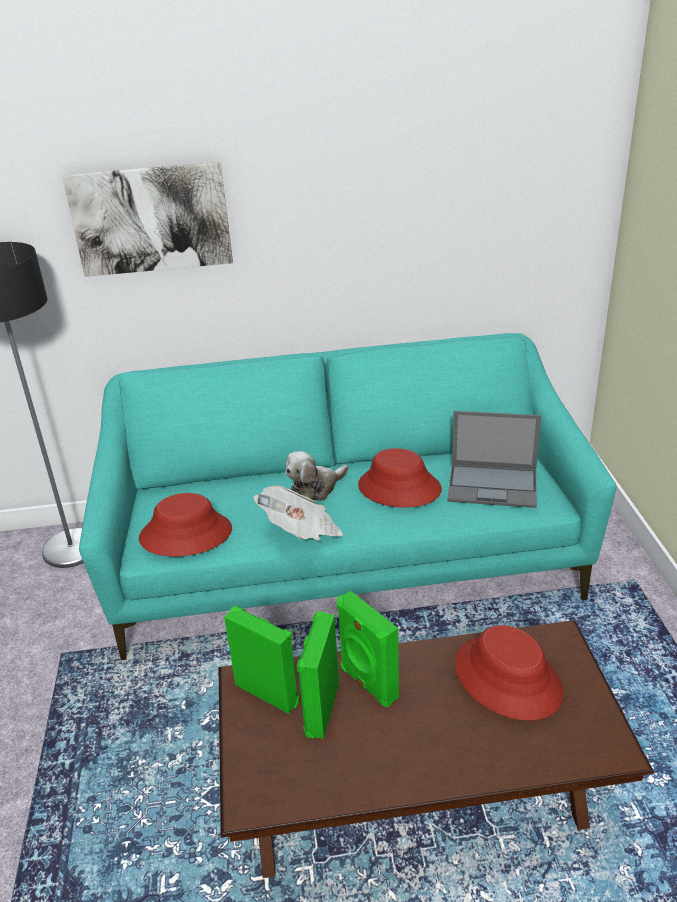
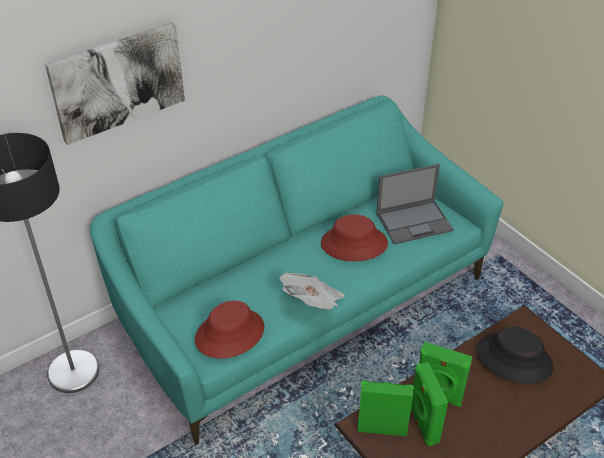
camera: 30 degrees left, 10 degrees up
plush toy [285,451,348,501] -> none
red hat [455,625,563,721] -> black hat [476,326,553,384]

